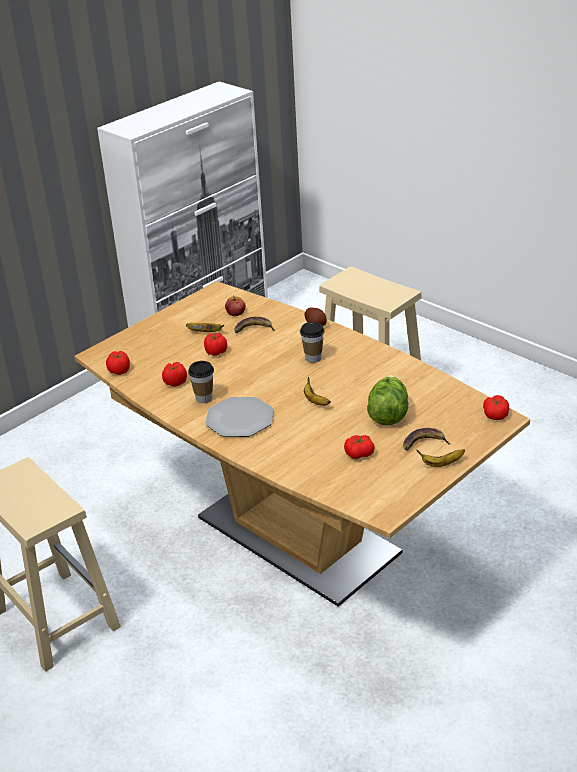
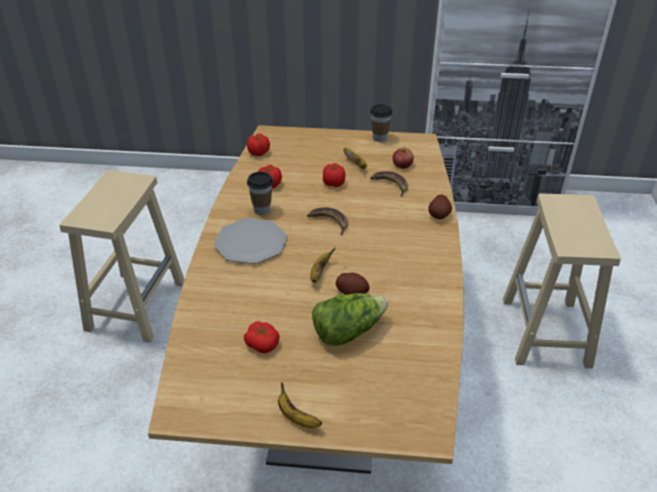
camera: 50 degrees right, 5 degrees up
cup [300,322,325,363] -> cup moved to [370,104,393,142]
banana [403,428,450,450] -> banana moved to [307,207,348,235]
tomato [483,395,509,420] -> none
none -> potato [336,273,370,295]

